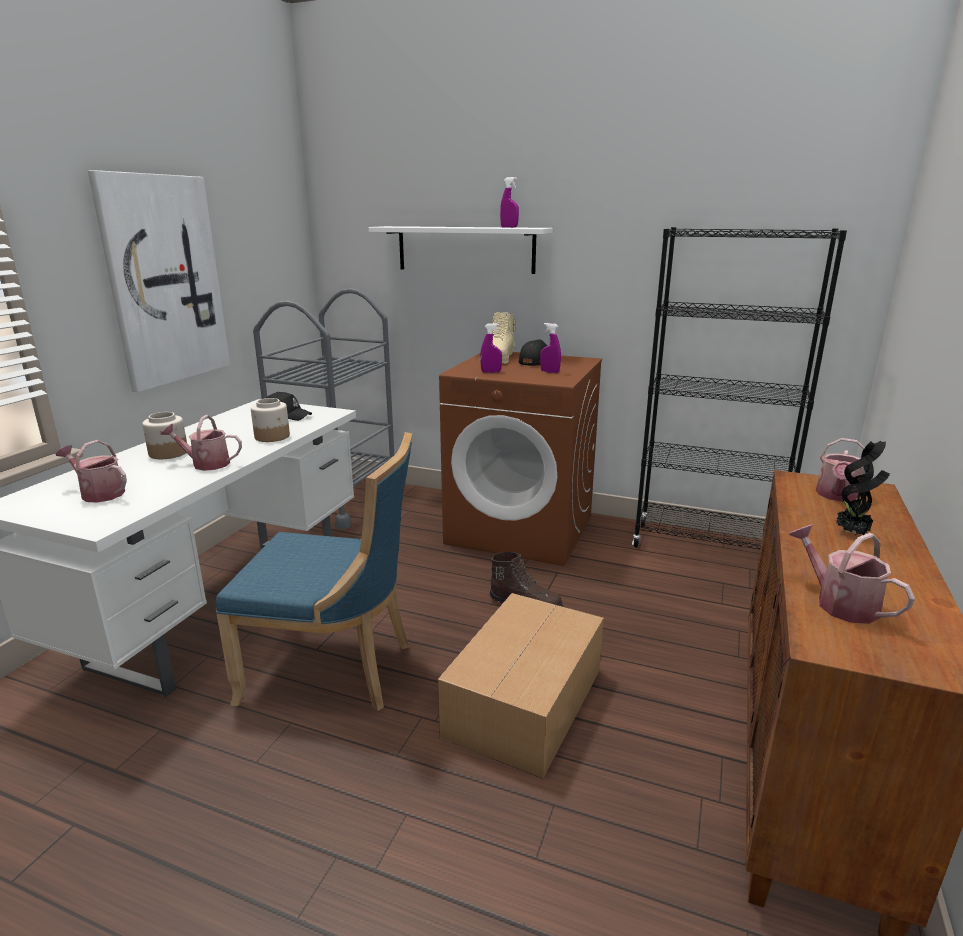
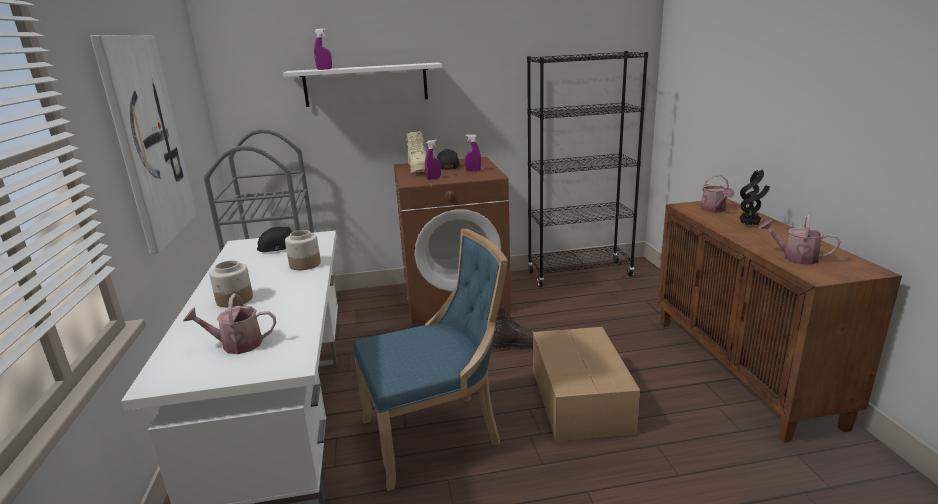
camera: 30 degrees left, 0 degrees up
watering can [160,415,242,471] -> none
purple spray bottle [500,177,519,228] -> purple spray bottle moved to [314,29,332,70]

